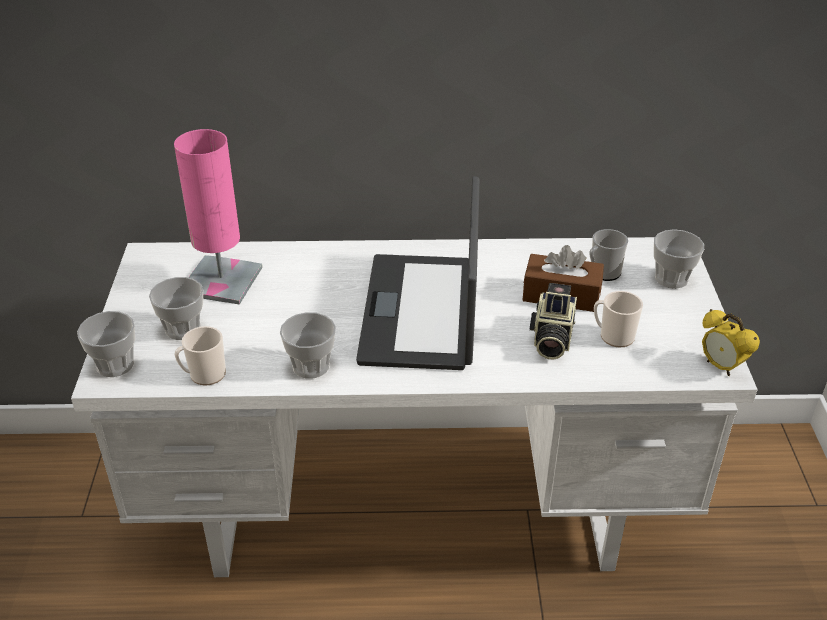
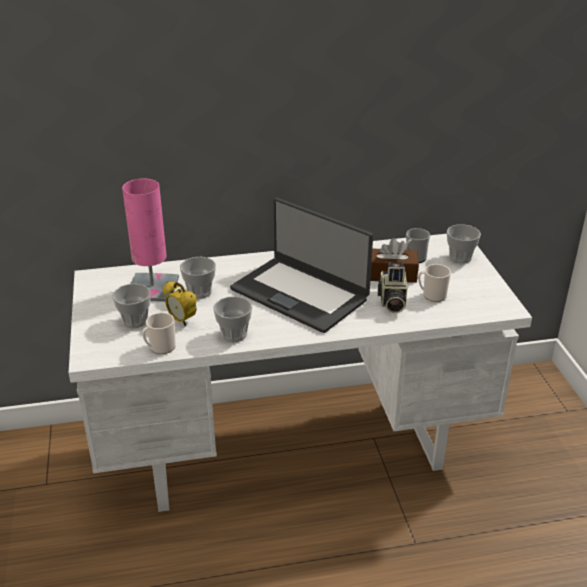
camera: 10 degrees left, 5 degrees down
cup [77,311,135,377] -> cup moved to [180,257,216,299]
laptop [356,176,480,370] -> laptop turned 45 degrees counterclockwise [230,198,373,333]
alarm clock [702,309,760,376] -> alarm clock moved to [163,282,197,326]

